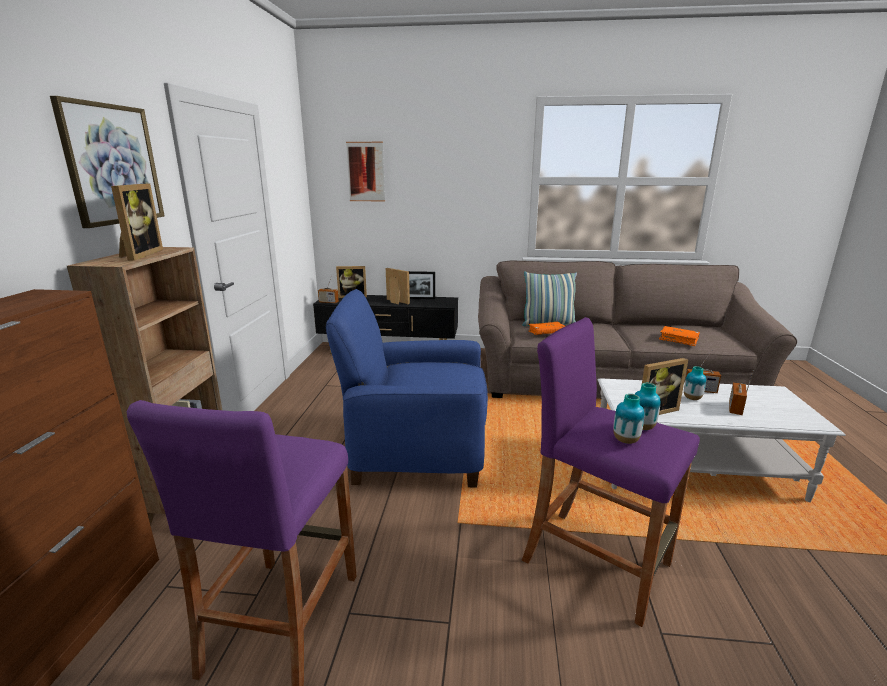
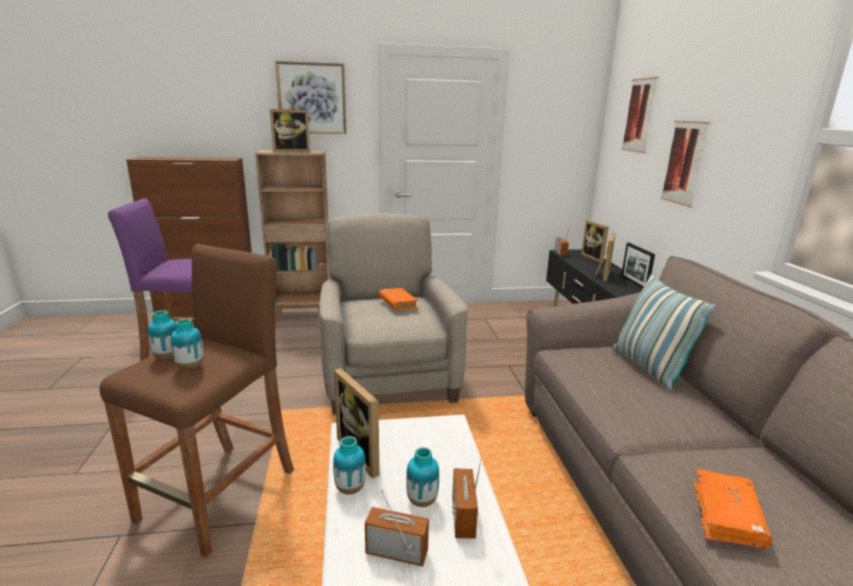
camera: 75 degrees right, 0 degrees up
blue armchair [326,289,488,488] -> beige armchair [319,213,467,415]
purple stool [522,317,700,627] -> brown stool [100,244,294,557]
orange book [528,322,565,335] -> orange book moved to [379,288,419,310]
none -> vase [333,436,366,495]
none -> picture [660,121,710,208]

